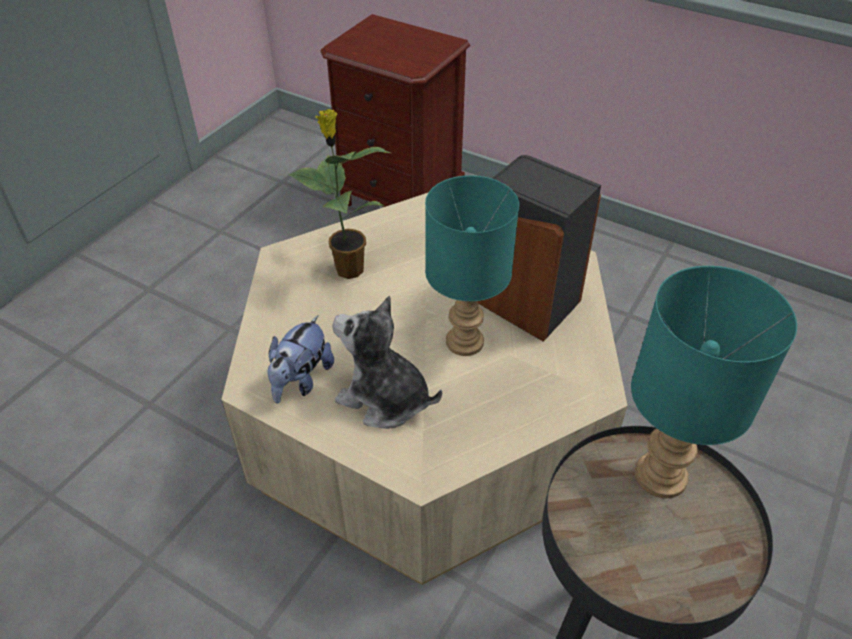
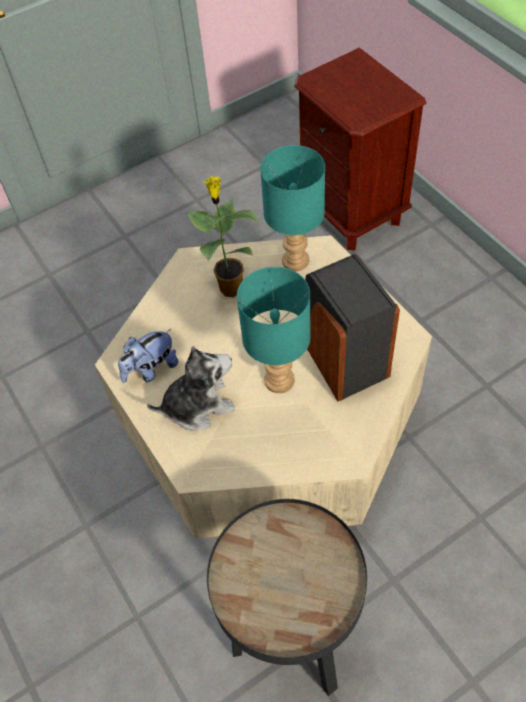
camera: 30 degrees right, 10 degrees up
plush toy [332,296,442,429] -> plush toy turned 105 degrees clockwise [147,346,235,430]
turquoise table lamp [631,266,797,498] -> turquoise table lamp moved to [260,145,325,271]

